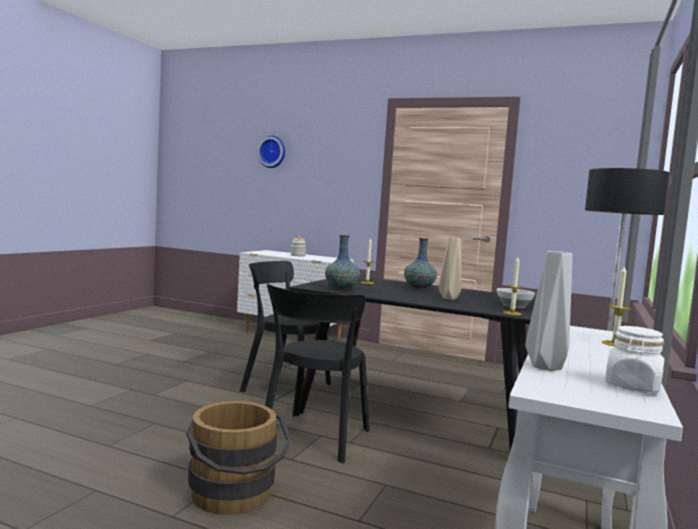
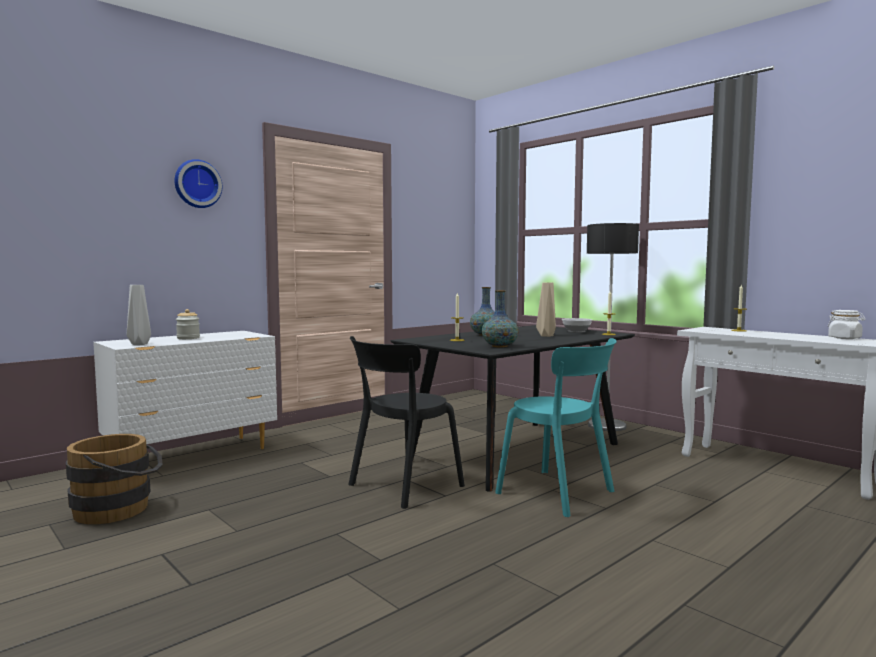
camera: 65 degrees left, 0 degrees up
brown bucket [186,401,291,515] -> brown bucket moved to [66,434,163,524]
wall clock [257,136,285,168] -> wall clock moved to [174,159,222,208]
black chair [265,283,370,463] -> turquoise chair [495,338,617,517]
grey vase [525,251,573,371] -> grey vase moved to [127,285,151,345]

